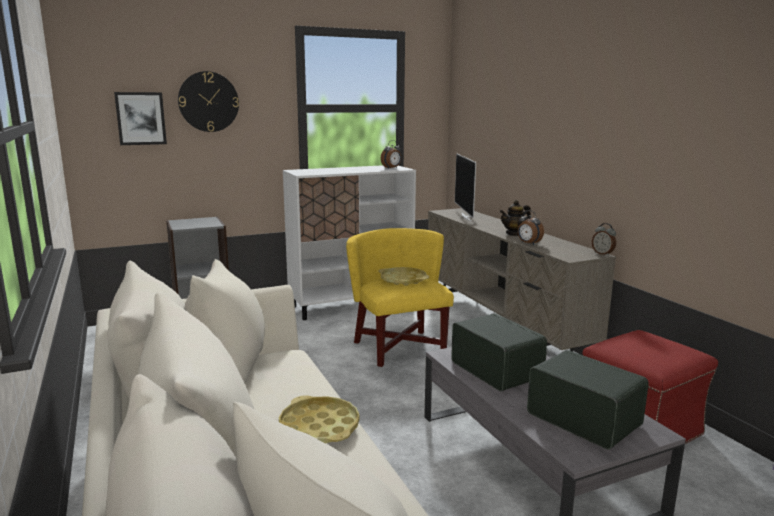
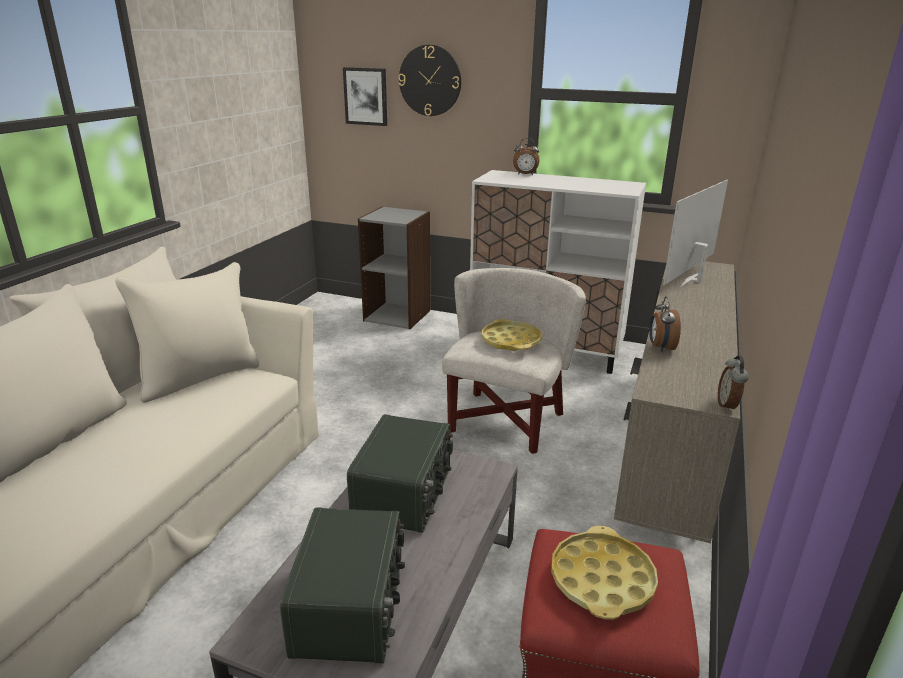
camera: 45 degrees right, 10 degrees up
yellow tray [279,395,360,443] -> yellow tray moved to [551,526,658,620]
yellow armchair [346,228,454,367] -> white armchair [442,268,586,454]
alarm clock [381,140,401,168] -> alarm clock moved to [513,138,539,175]
teapot [500,200,531,236] -> none

